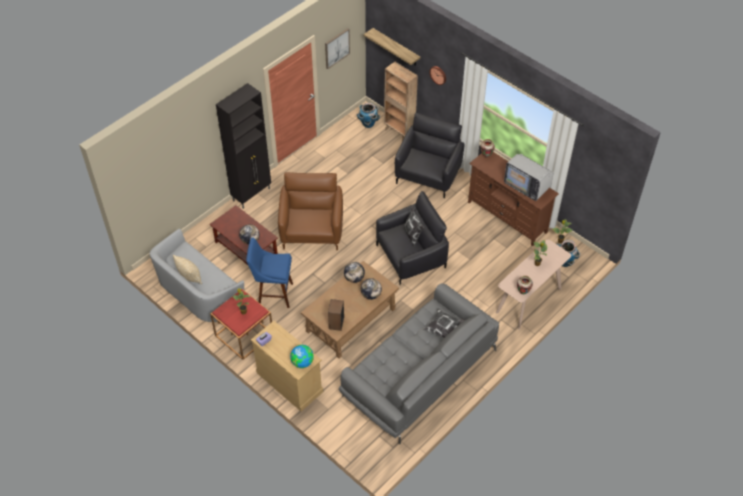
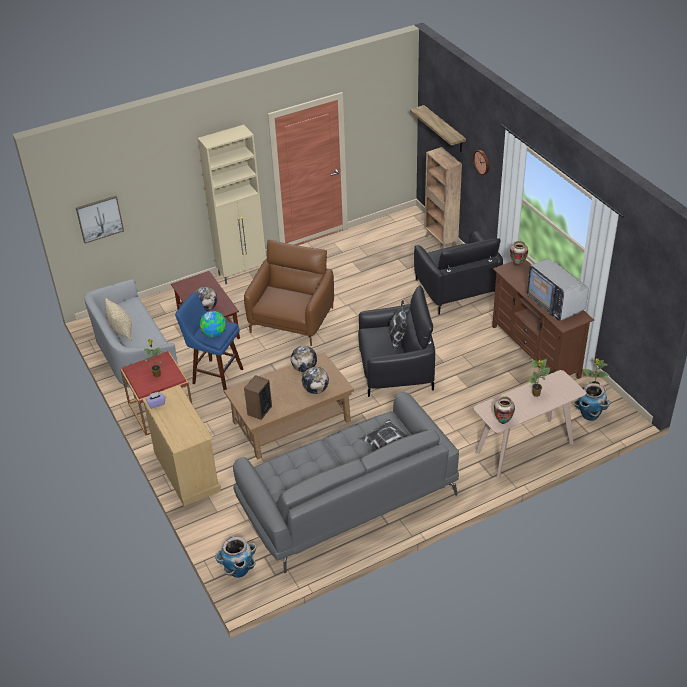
camera: 20 degrees right, 10 degrees down
black cabinet [216,83,271,209] -> beige cabinet [198,125,266,284]
globe [290,345,314,368] -> globe moved to [200,311,226,337]
picture [325,28,350,69] -> picture moved to [76,196,124,243]
planter [356,103,380,128] -> planter moved to [215,536,256,578]
black armchair [395,113,464,198] -> black armchair turned 120 degrees clockwise [414,231,503,315]

